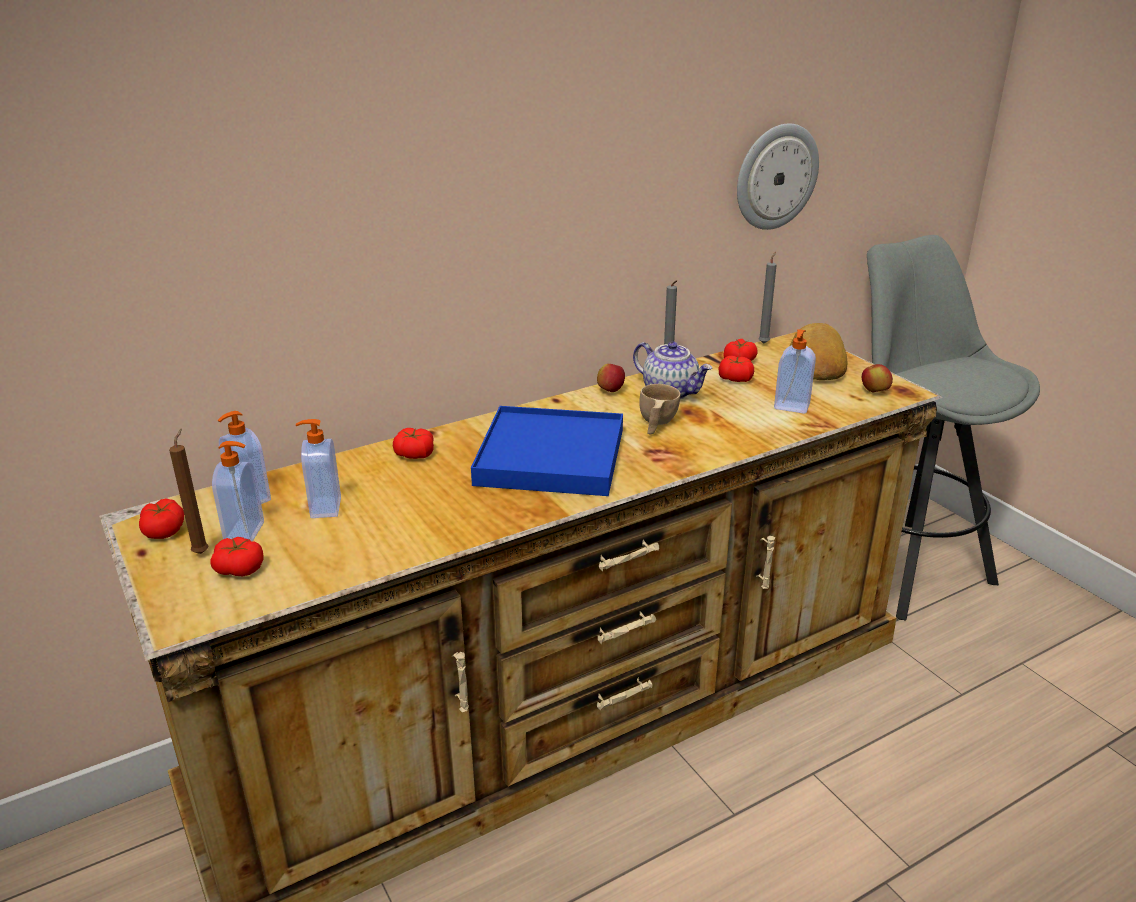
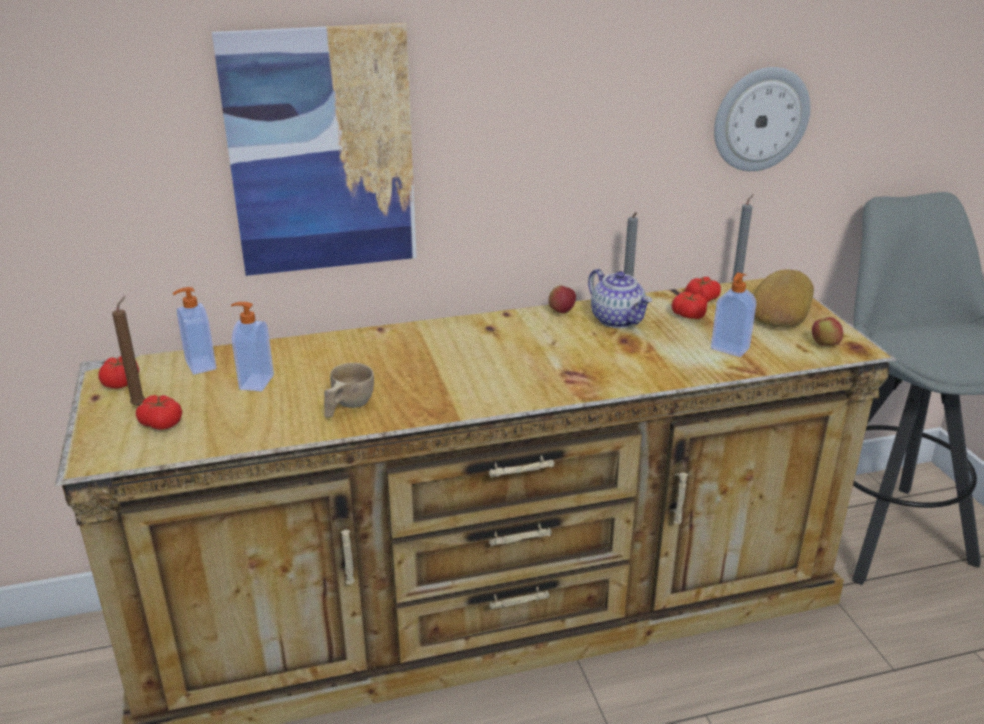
camera: 15 degrees right, 0 degrees up
soap dispenser [212,441,264,541] -> none
tomato [393,428,434,459] -> none
blue tray [471,406,623,496] -> none
beige cup [639,384,680,435] -> beige cup moved to [324,363,374,418]
none -> picture [212,23,417,276]

